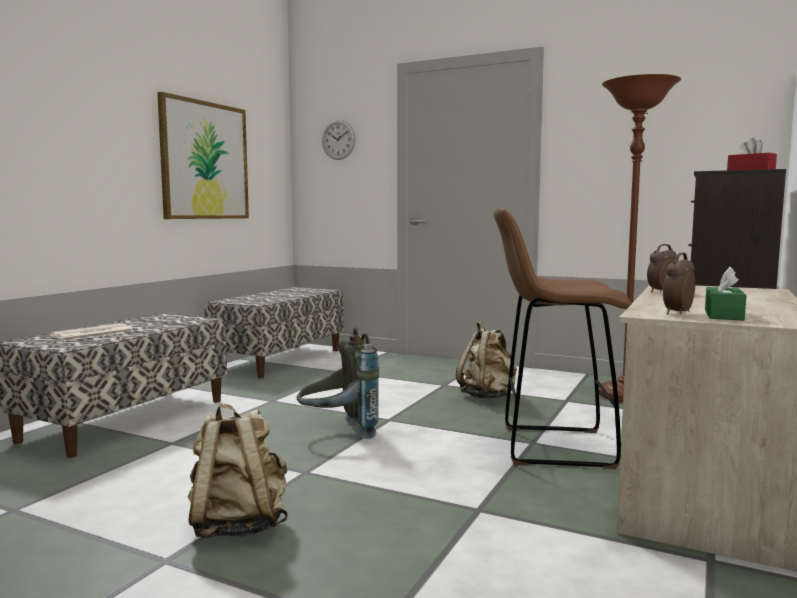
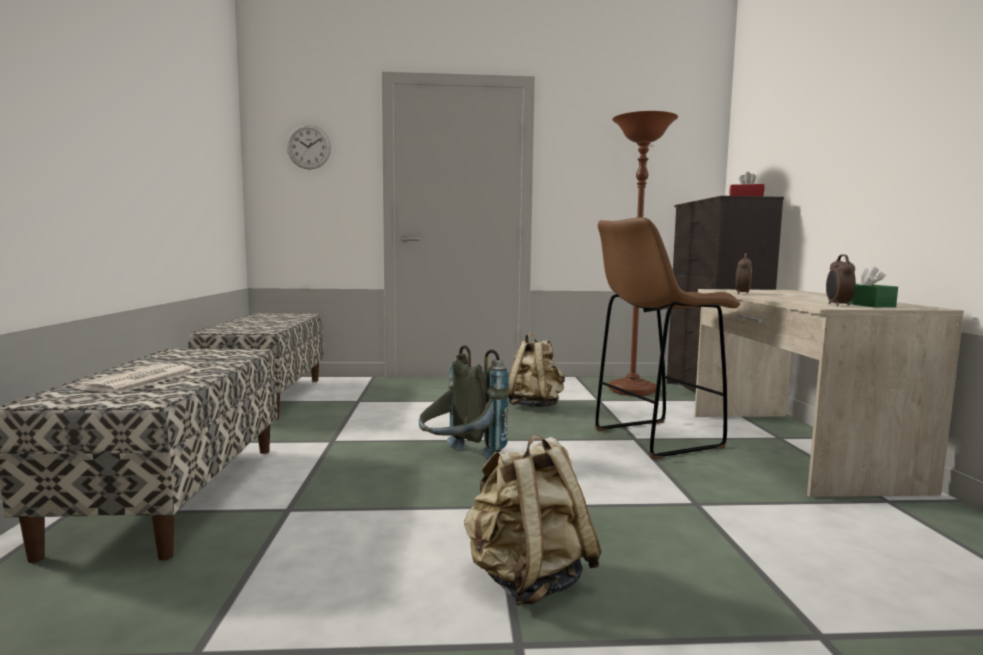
camera: 30 degrees left, 0 degrees up
picture [157,92,249,219] -> none

